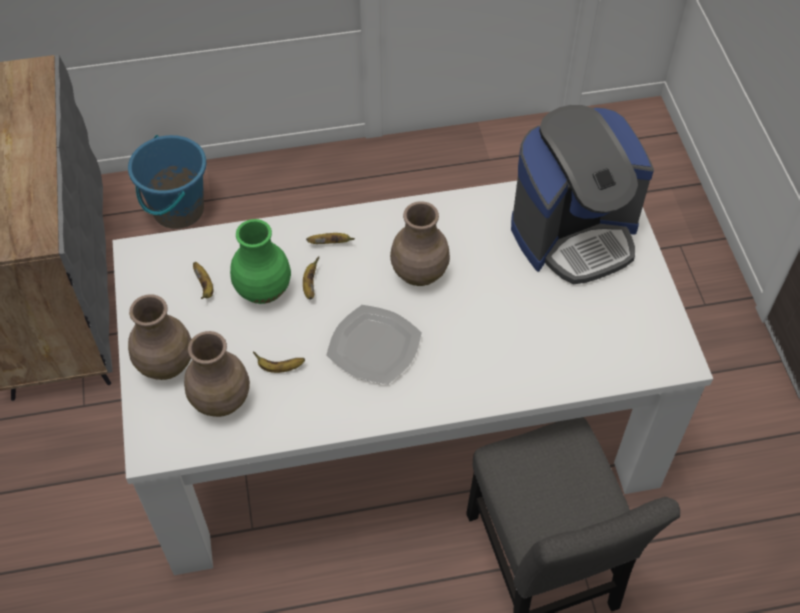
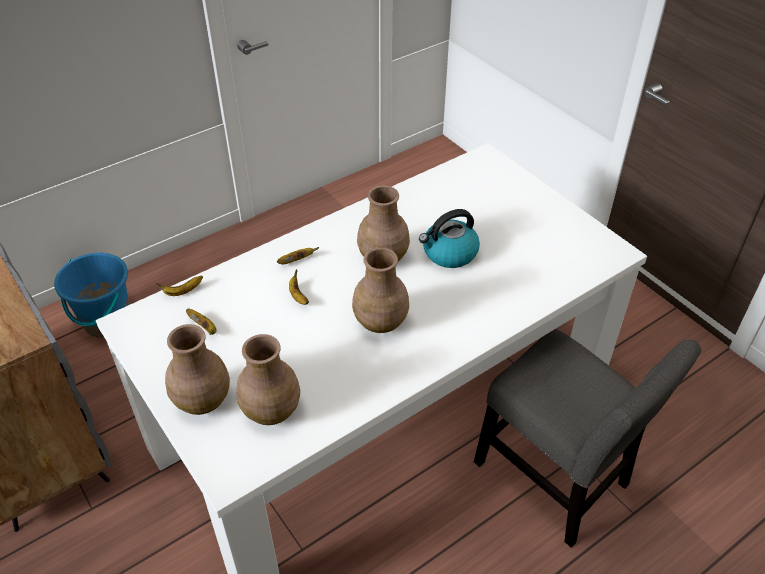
camera: 25 degrees left, 10 degrees down
green vase [230,219,291,304] -> none
banana [253,352,305,373] -> banana moved to [156,275,203,296]
plate [326,305,422,385] -> brown vase [352,248,409,333]
coffee machine [511,105,654,284] -> none
none -> kettle [419,209,480,268]

